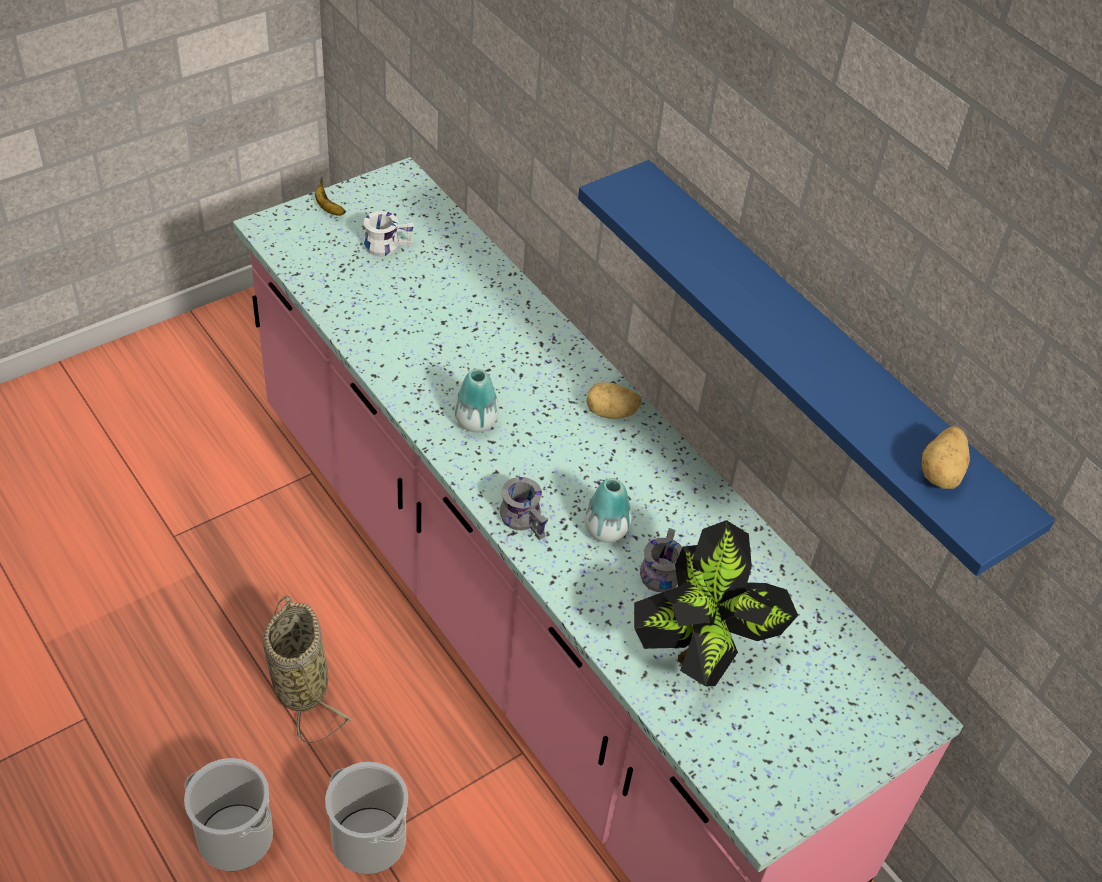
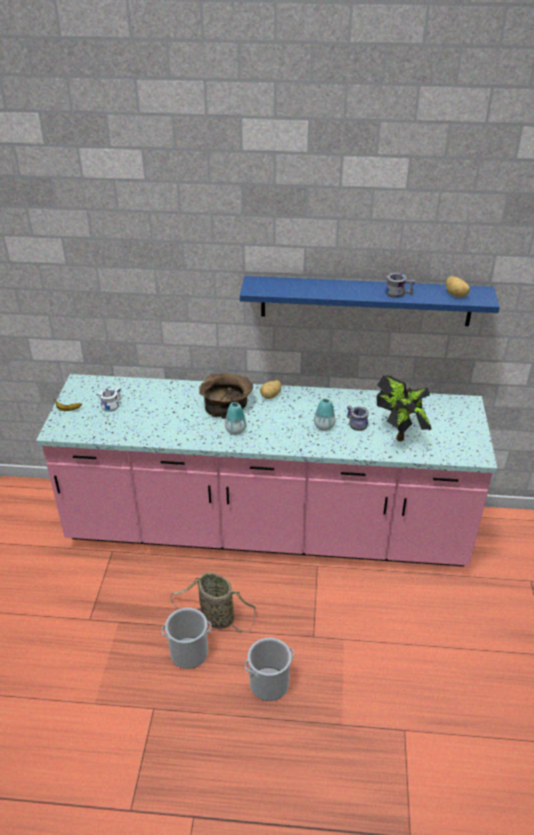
camera: 45 degrees left, 10 degrees down
bucket [325,762,408,874] -> bucket moved to [162,608,212,669]
grey mug [500,477,548,540] -> grey mug moved to [385,273,415,298]
none -> brown bowl [199,373,253,419]

